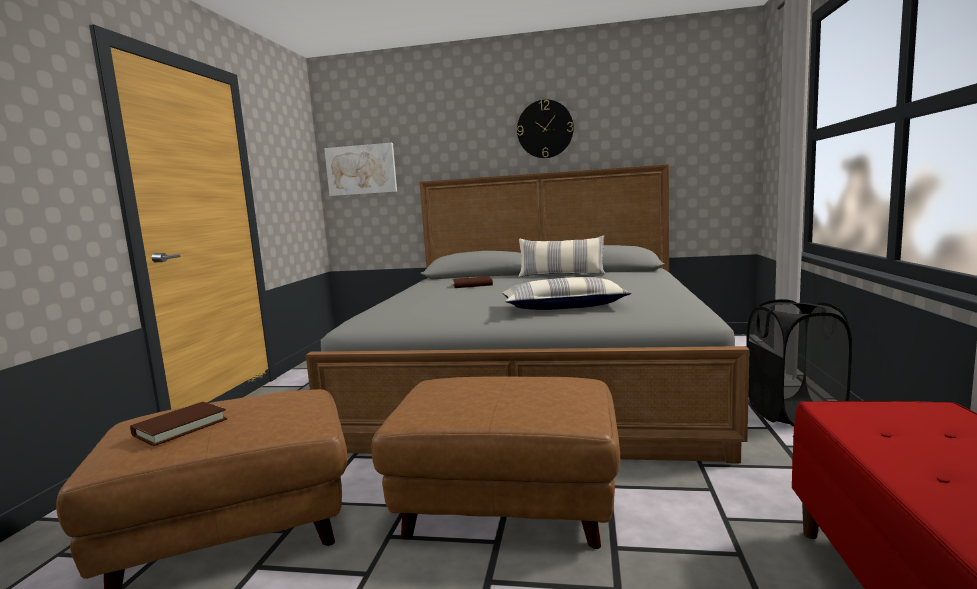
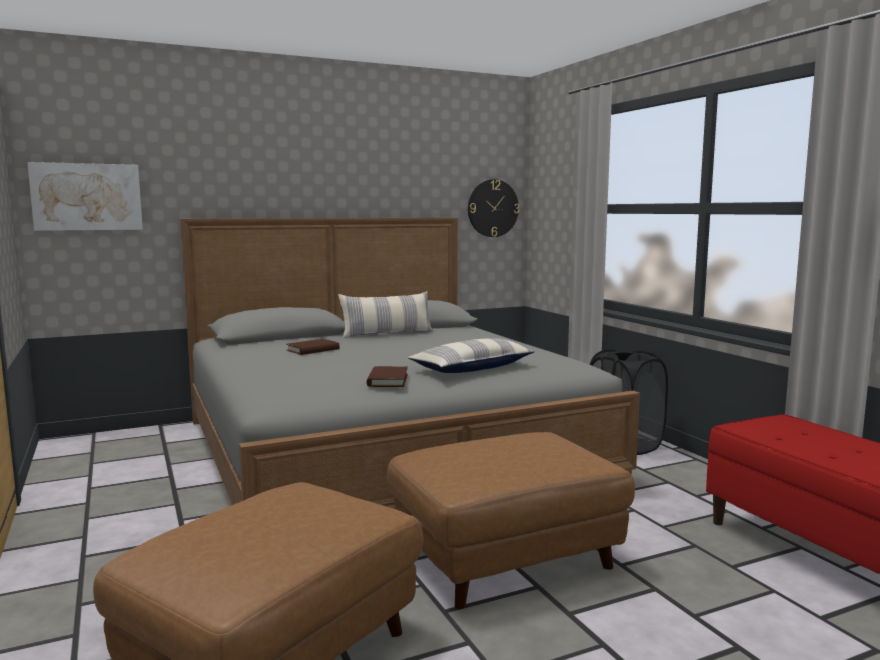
camera: 35 degrees left, 0 degrees up
brown book [130,402,227,446] -> brown book moved to [367,366,408,387]
wall clock [517,100,574,158] -> wall clock moved to [468,179,519,237]

